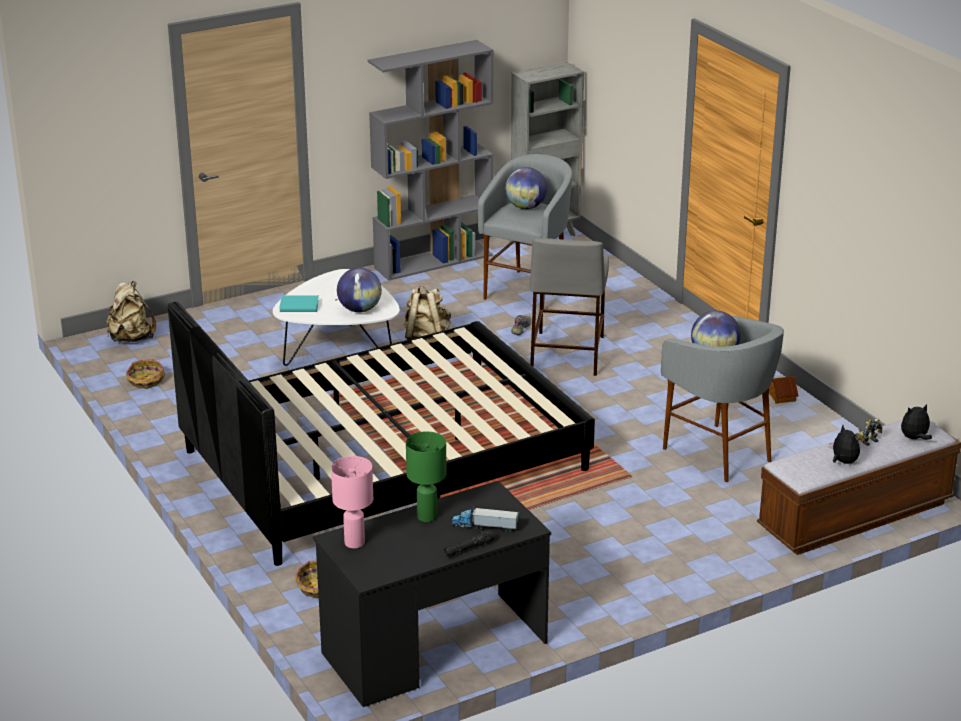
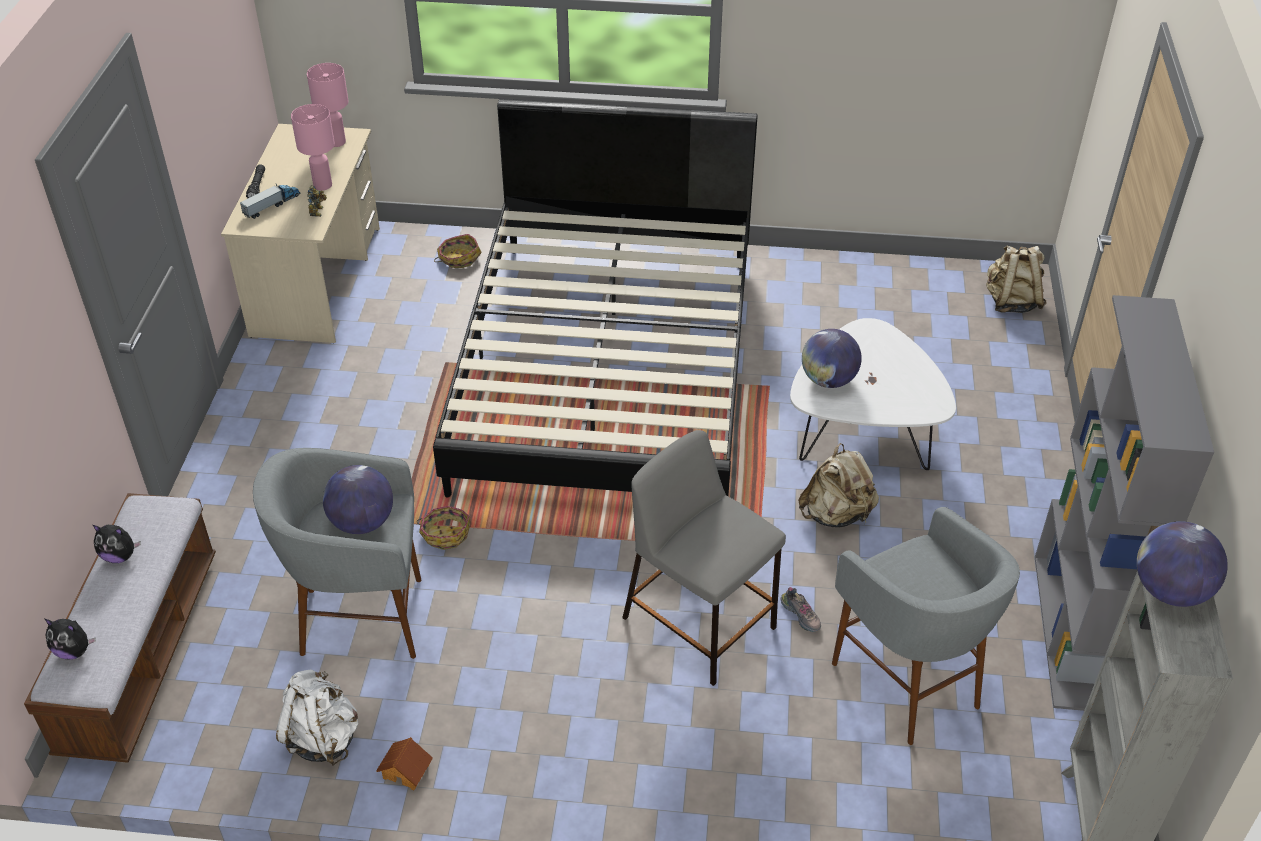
camera: 125 degrees right, 15 degrees up
basket [126,359,165,389] -> basket moved to [417,506,471,550]
turquoise book [280,296,319,312] -> none
black desk [313,481,551,707] -> beige desk [221,124,380,343]
green table lamp [406,431,446,522] -> pink table lamp [291,104,335,191]
globe [505,167,547,209] -> globe moved to [1137,521,1228,607]
toy robot [856,419,883,446] -> toy robot moved to [307,185,327,217]
plush toy [901,404,932,440] -> plush toy turned 90 degrees clockwise [45,619,96,660]
none -> white backpack [276,669,359,765]

